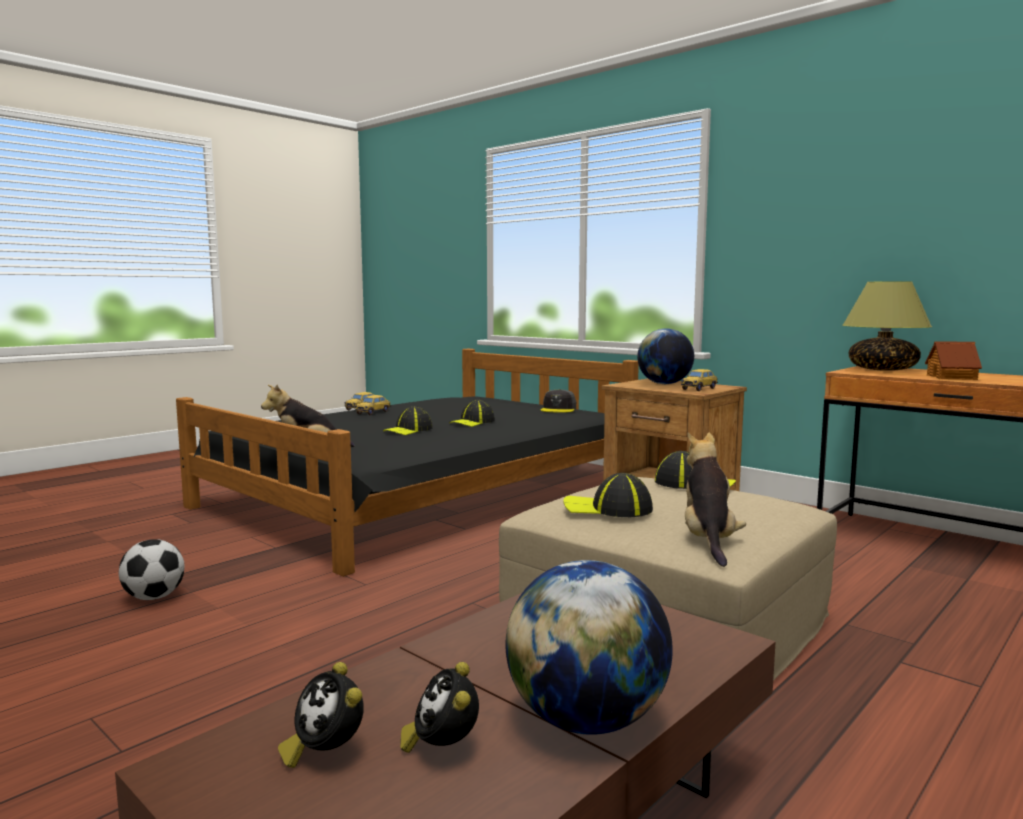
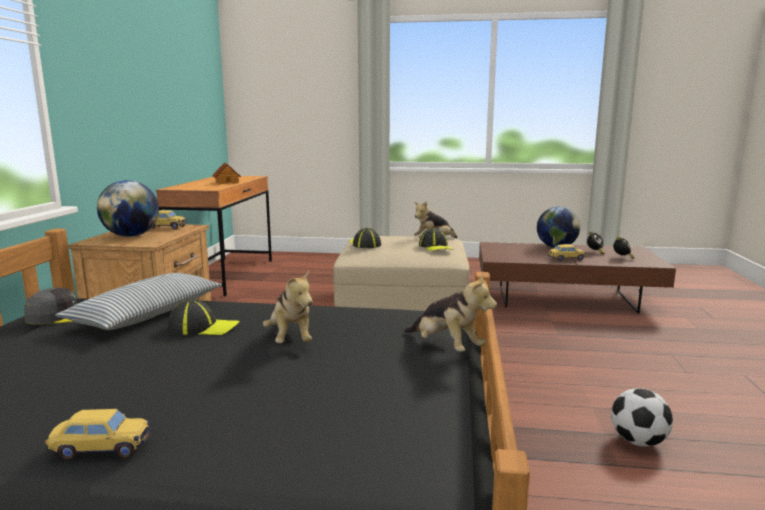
camera: 125 degrees left, 5 degrees up
toy car [355,395,391,415] -> toy car moved to [548,244,586,261]
cap [383,406,433,435] -> plush toy [263,270,313,343]
table lamp [842,281,932,371] -> none
none -> pillow [55,273,222,330]

